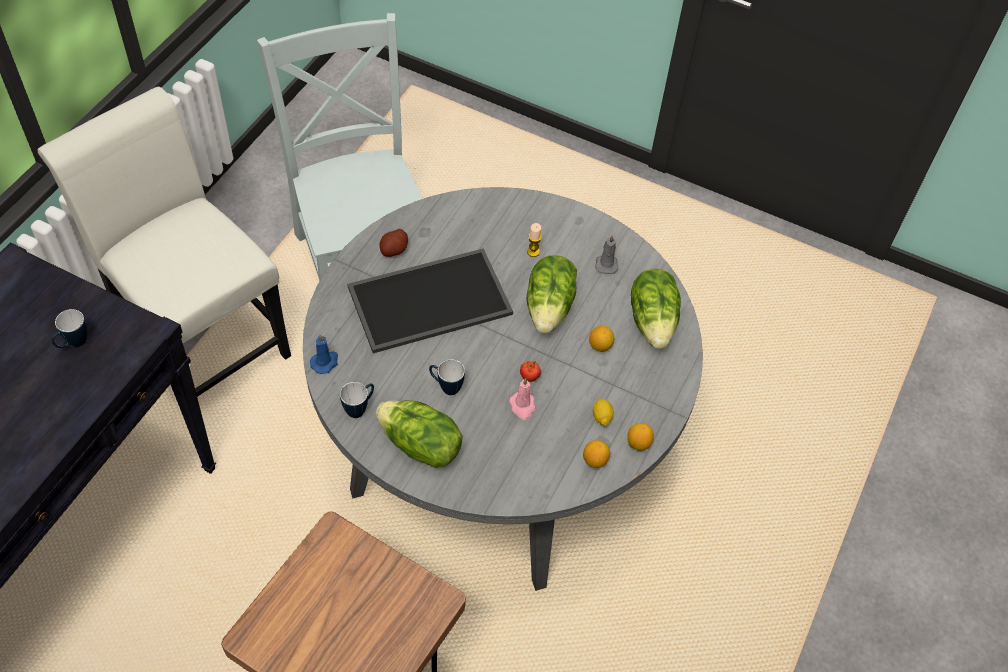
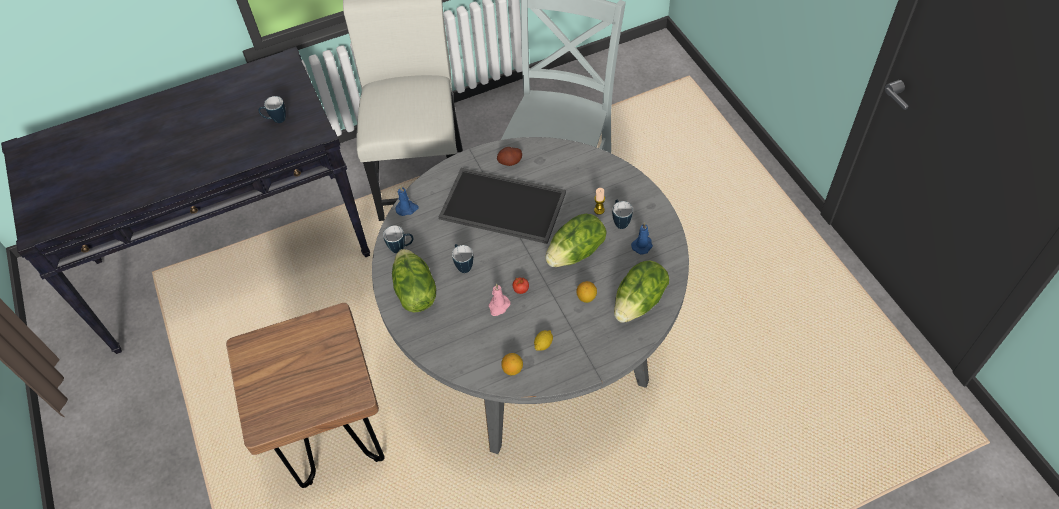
camera: 45 degrees right, 0 degrees up
grey candle [595,235,619,274] -> blue candle [631,223,653,254]
lemon [627,423,654,451] -> none
none -> mug [612,199,633,229]

